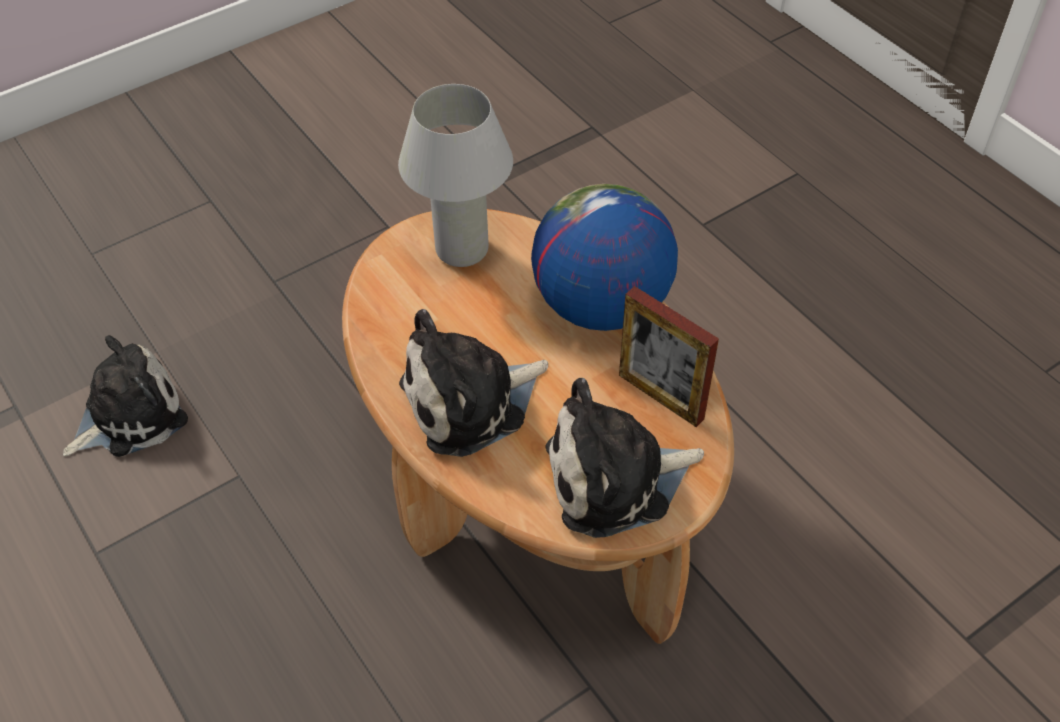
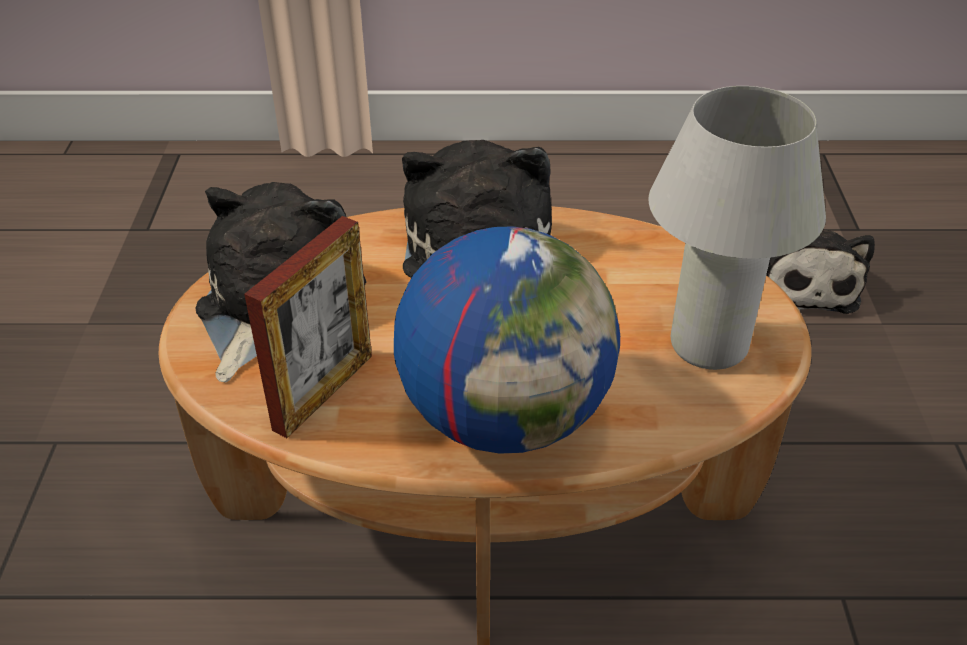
camera: 125 degrees right, 10 degrees down
picture frame [619,286,719,427] -> picture frame turned 135 degrees clockwise [244,216,372,438]

